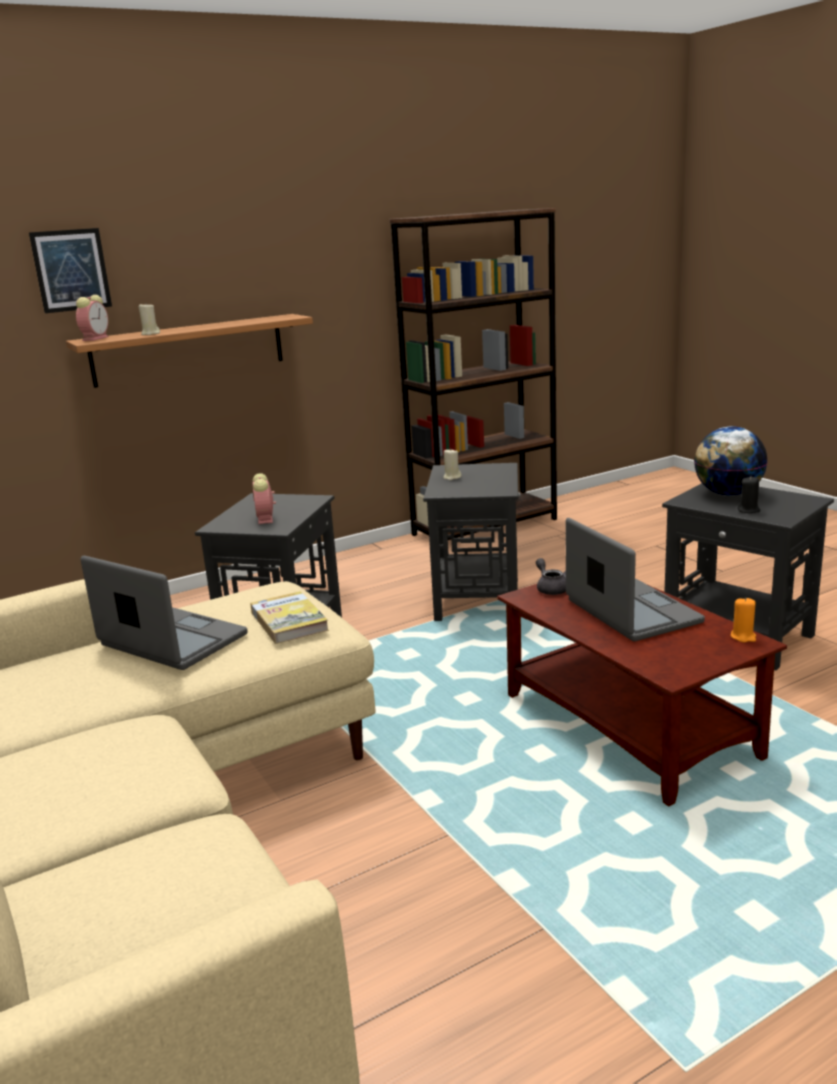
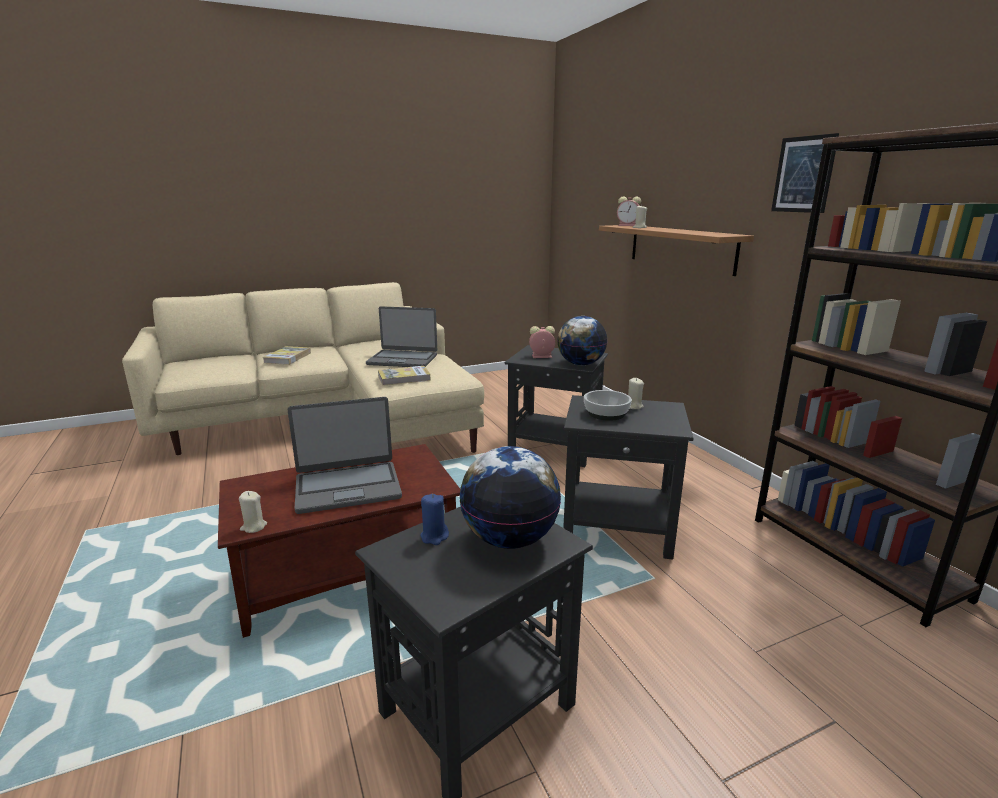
camera: 95 degrees right, 0 degrees up
picture [29,228,112,313] -> picture moved to [771,133,839,213]
laptop [81,556,248,670] -> laptop turned 60 degrees clockwise [366,306,437,367]
grey teapot [536,558,566,595] -> none
orange candle [731,597,756,642] -> beige candle [239,491,267,533]
black candle [737,477,761,513] -> blue candle [420,494,449,545]
none -> book [262,346,311,365]
none -> globe [557,316,608,365]
none -> bowl [584,390,632,421]

